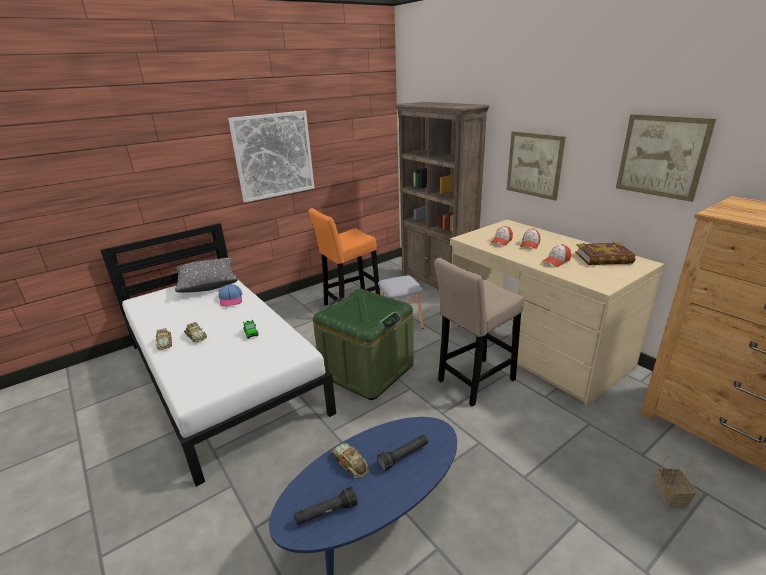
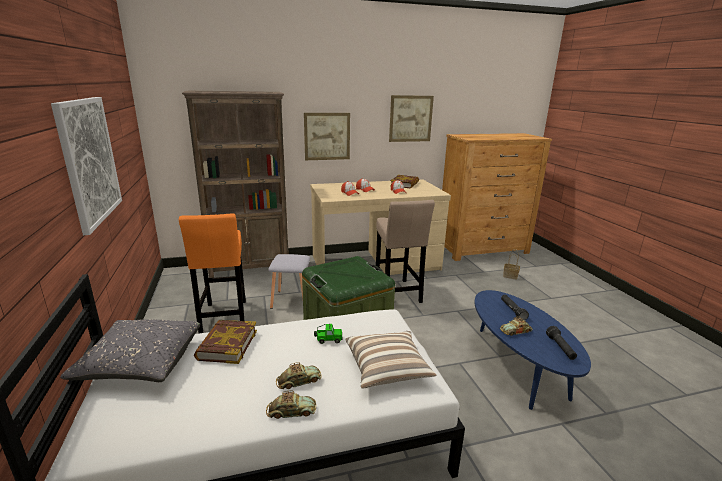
camera: 70 degrees left, 5 degrees down
cap [219,284,242,307] -> book [194,320,257,364]
none -> pillow [345,331,436,389]

